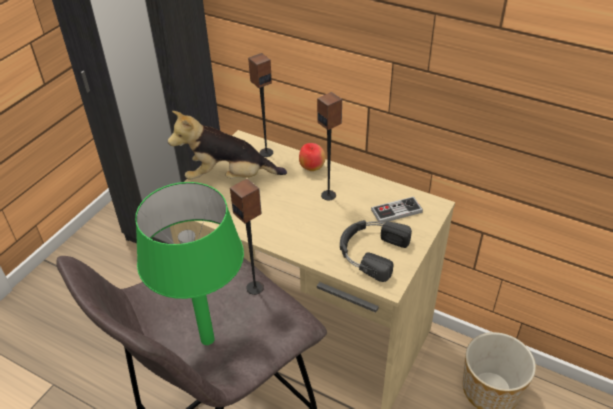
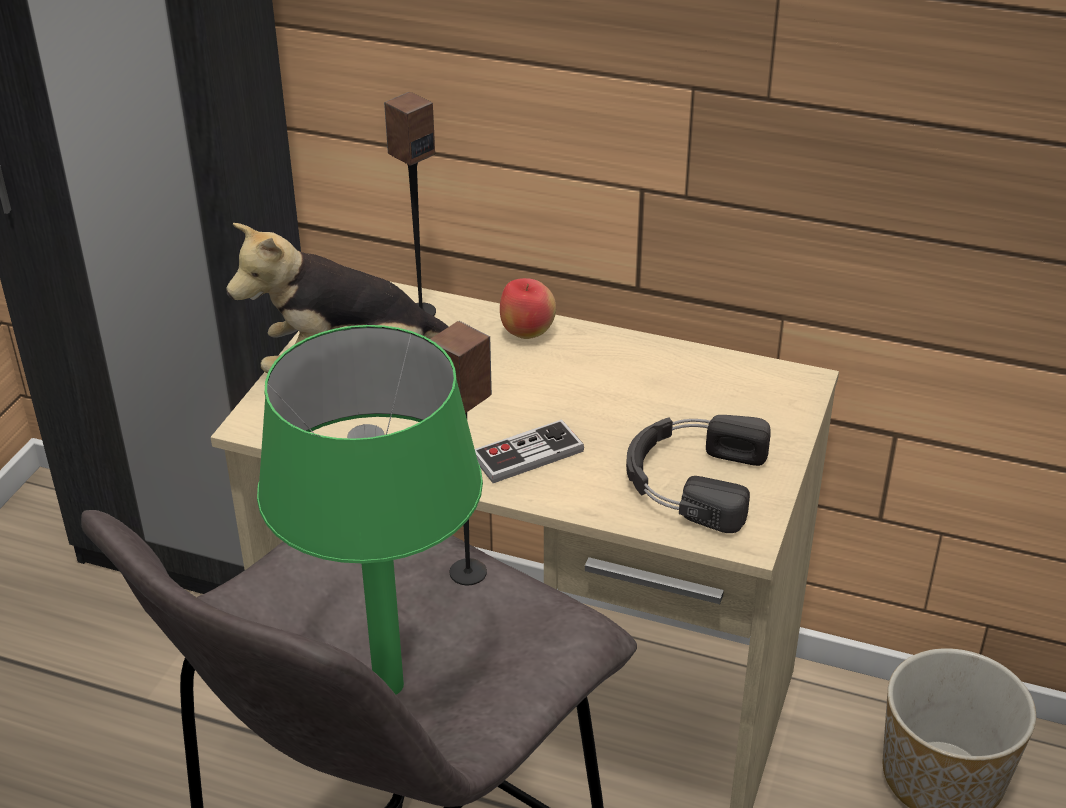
camera: 10 degrees left, 5 degrees down
speaker [317,92,342,200] -> none
game controller [371,196,423,224] -> game controller moved to [475,419,584,483]

